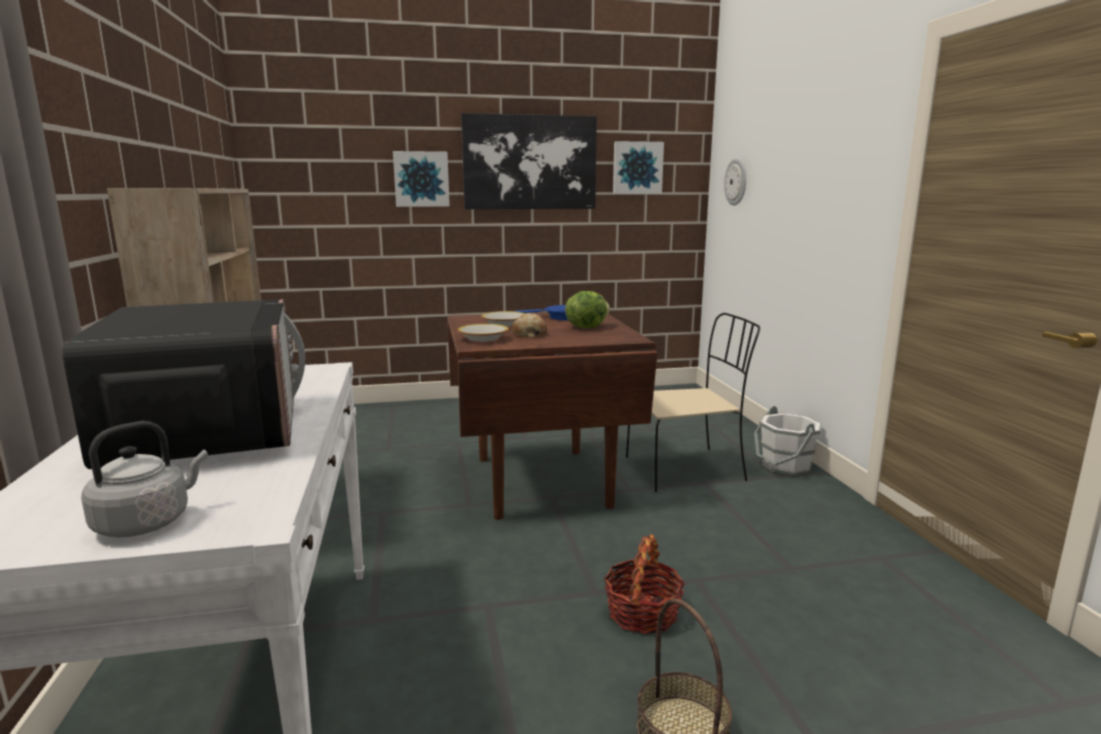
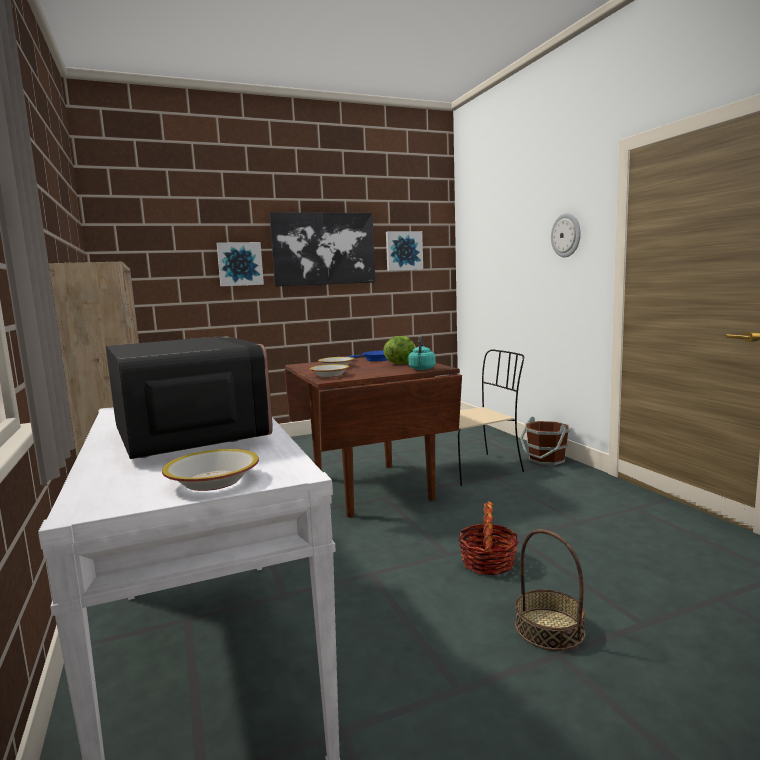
camera: 10 degrees left, 5 degrees down
grey kettle [81,421,208,538] -> bowl [162,449,259,491]
bread [512,313,547,338] -> none
wall clock [724,158,746,205] -> wall clock moved to [551,213,581,257]
white bucket [754,406,822,476] -> brown bucket [520,416,570,465]
none -> turquoise kettle [408,335,436,370]

